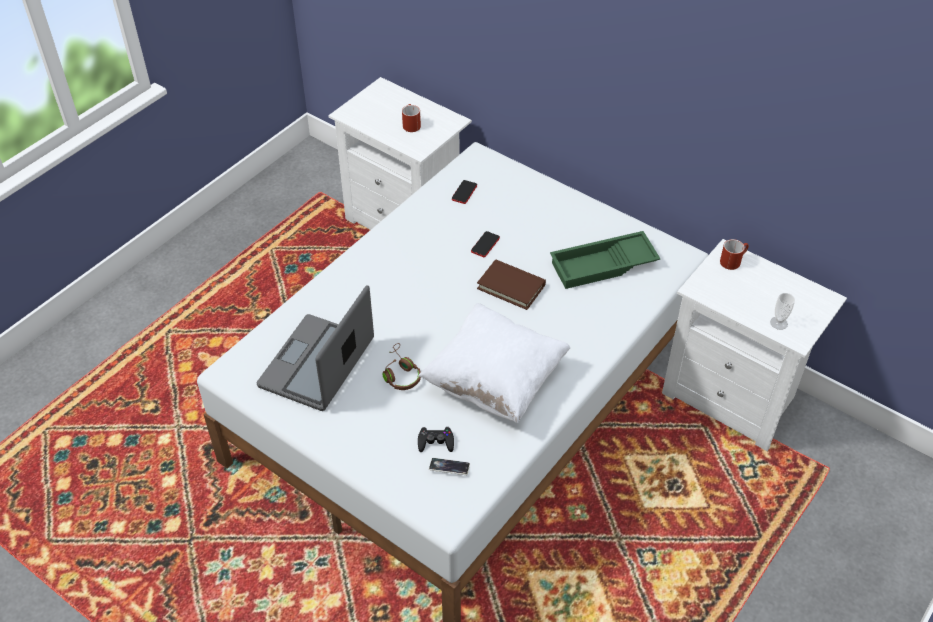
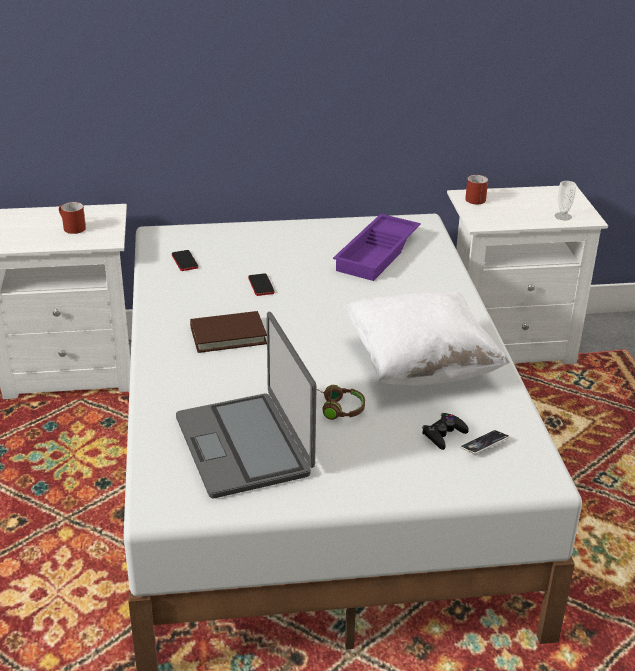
camera: 45 degrees left, 15 degrees down
brown book [477,259,546,310] -> brown book moved to [190,311,267,353]
green tray [550,231,660,289] -> purple tray [333,214,421,281]

